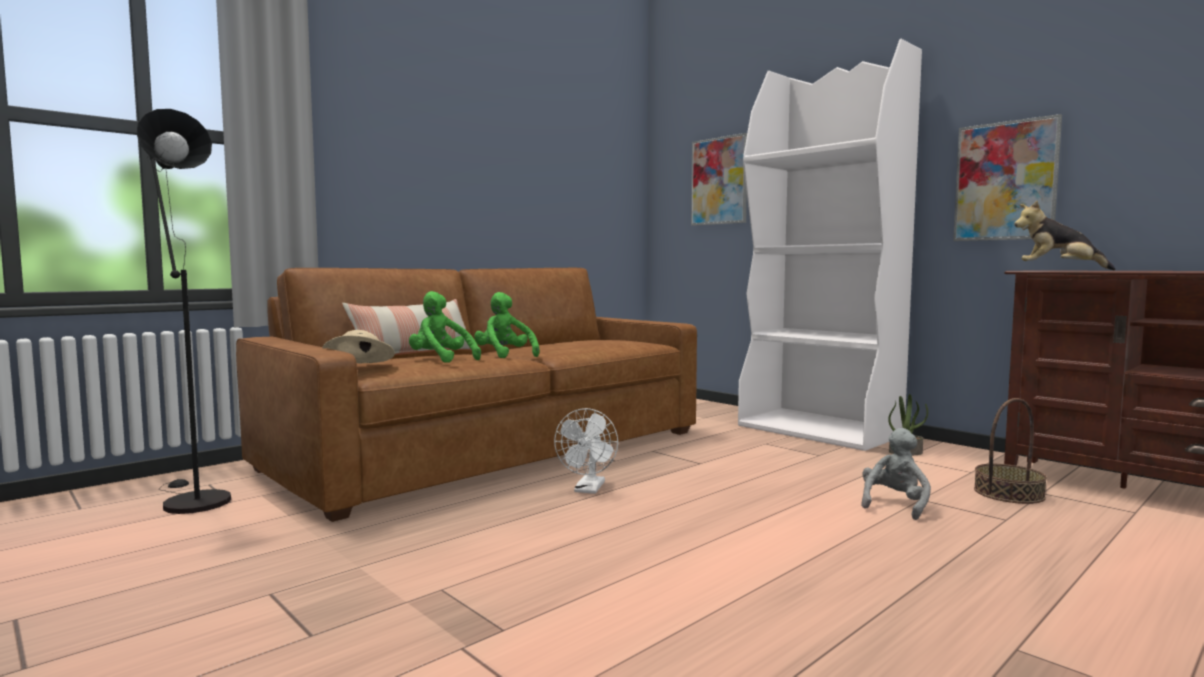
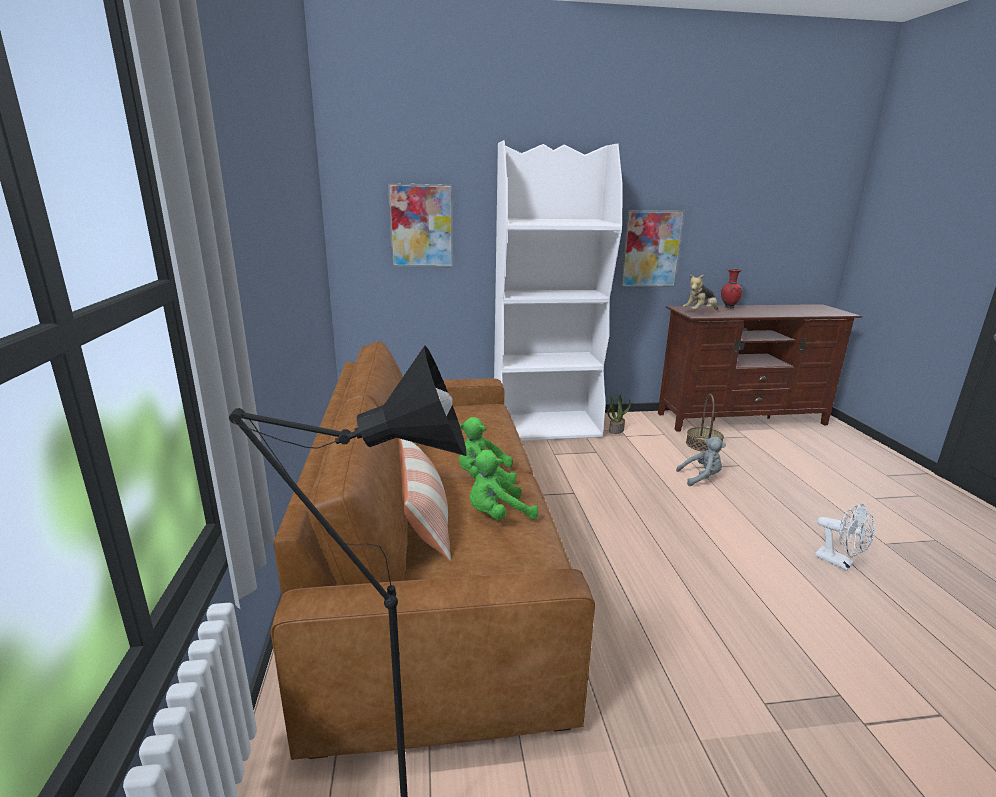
camera: 55 degrees left, 15 degrees up
beige hat [323,330,395,363] -> none
white fan [554,408,618,494] -> white fan moved to [815,504,875,571]
grey plush toy [861,428,931,520] -> grey plush toy turned 105 degrees clockwise [676,437,726,486]
none -> red vase [721,269,742,309]

